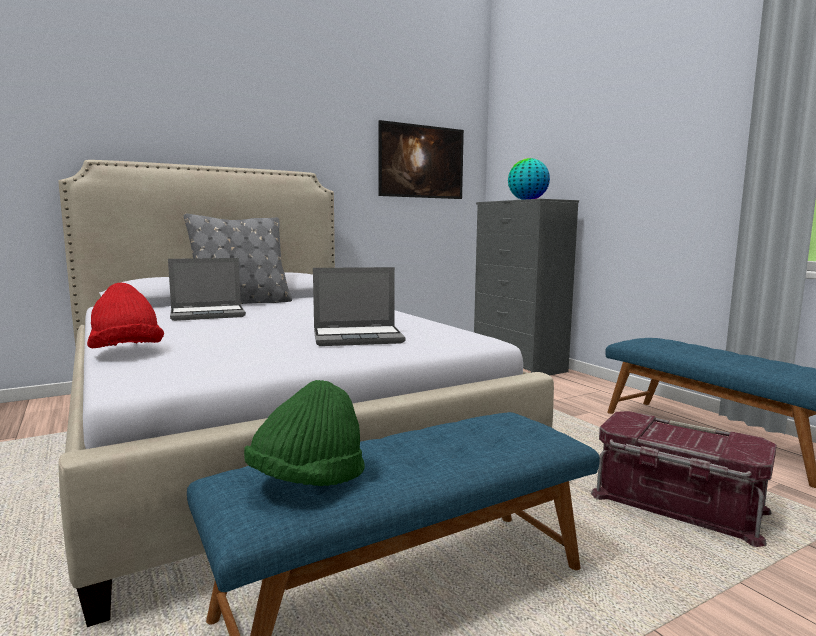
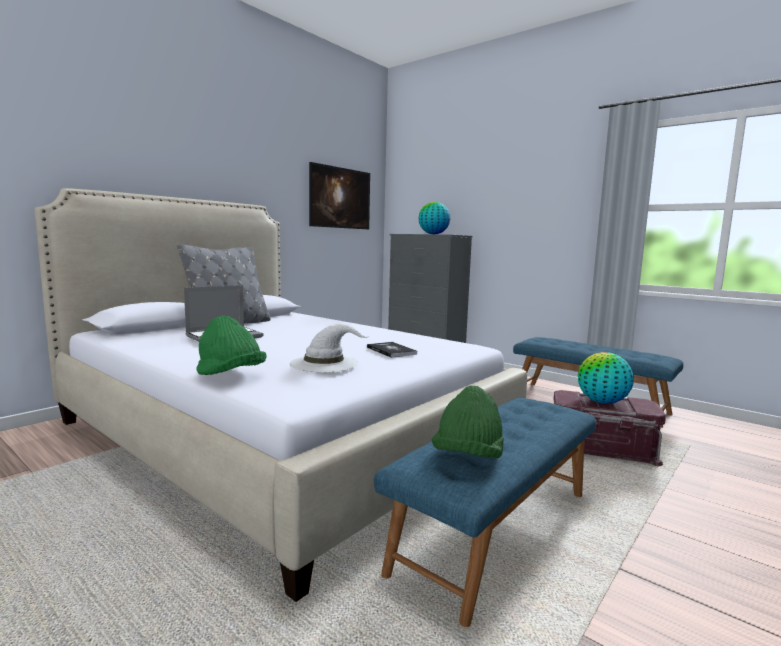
camera: 20 degrees left, 0 degrees up
red hat [87,282,164,348] -> green hat [197,316,267,375]
laptop [313,267,405,346] -> book [367,342,417,358]
none -> white hat [289,323,370,373]
none -> globe [578,352,634,404]

